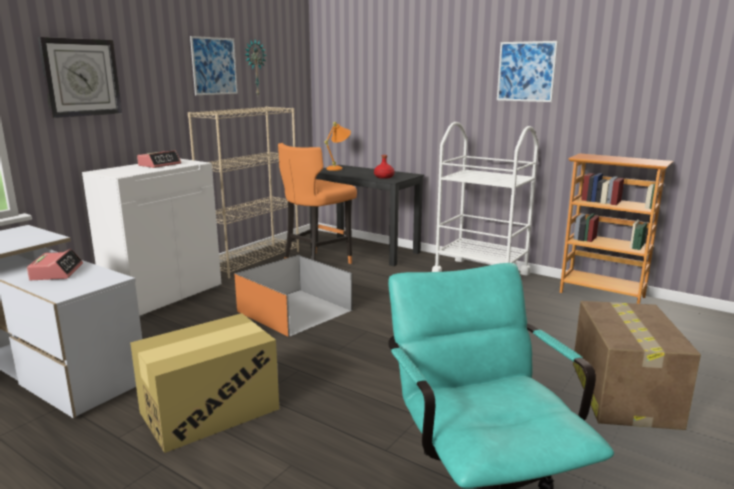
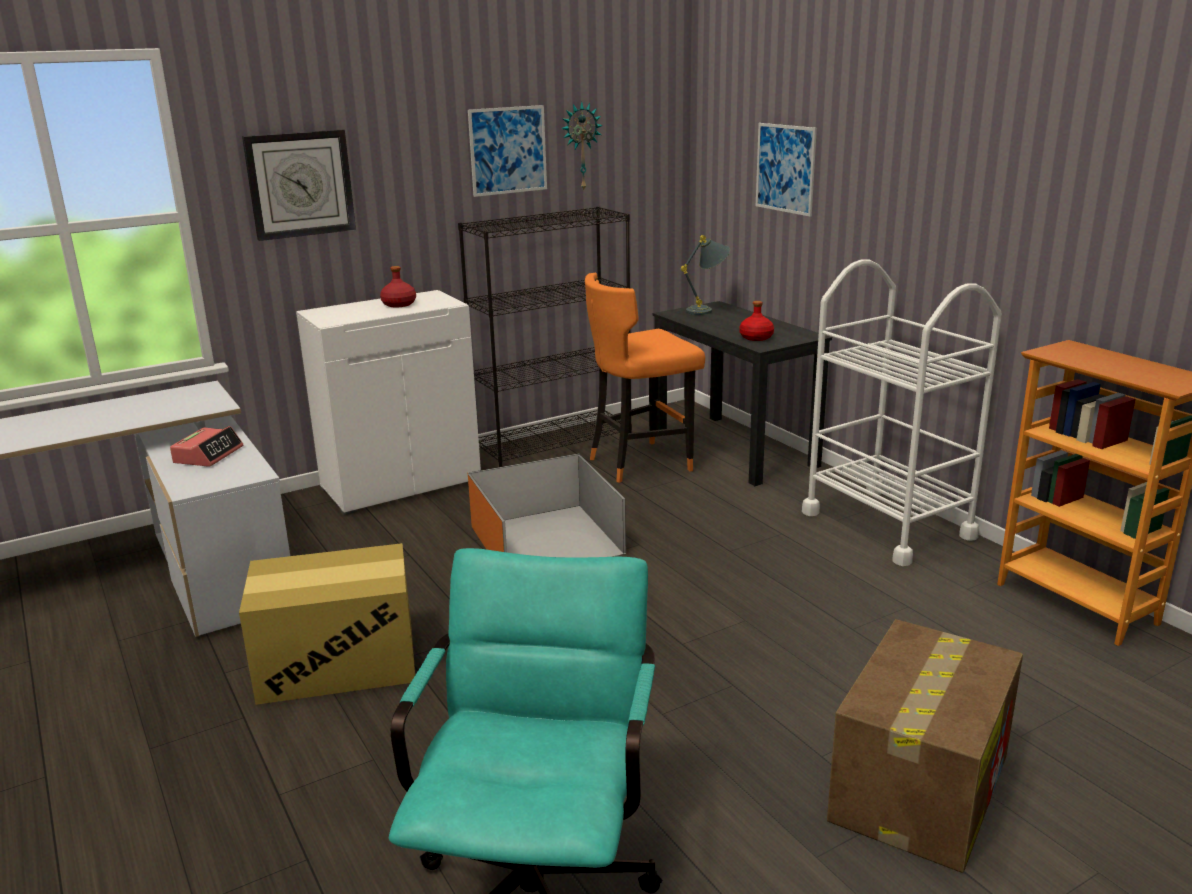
camera: 25 degrees right, 5 degrees up
alarm clock [137,150,181,168] -> red bottle [380,266,416,307]
beige bookcase [188,106,299,279] -> black bookcase [458,206,632,467]
orange table lamp [324,122,351,171] -> grey table lamp [681,235,730,315]
picture [497,41,558,102] -> picture moved to [756,123,817,217]

